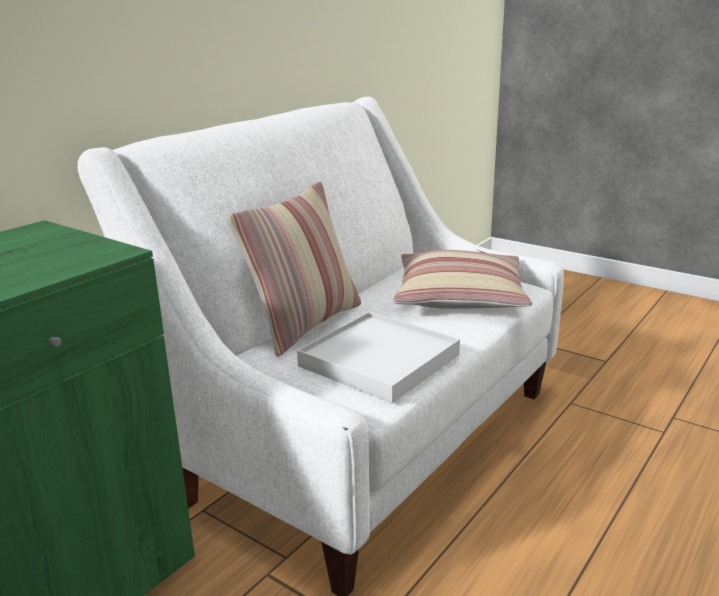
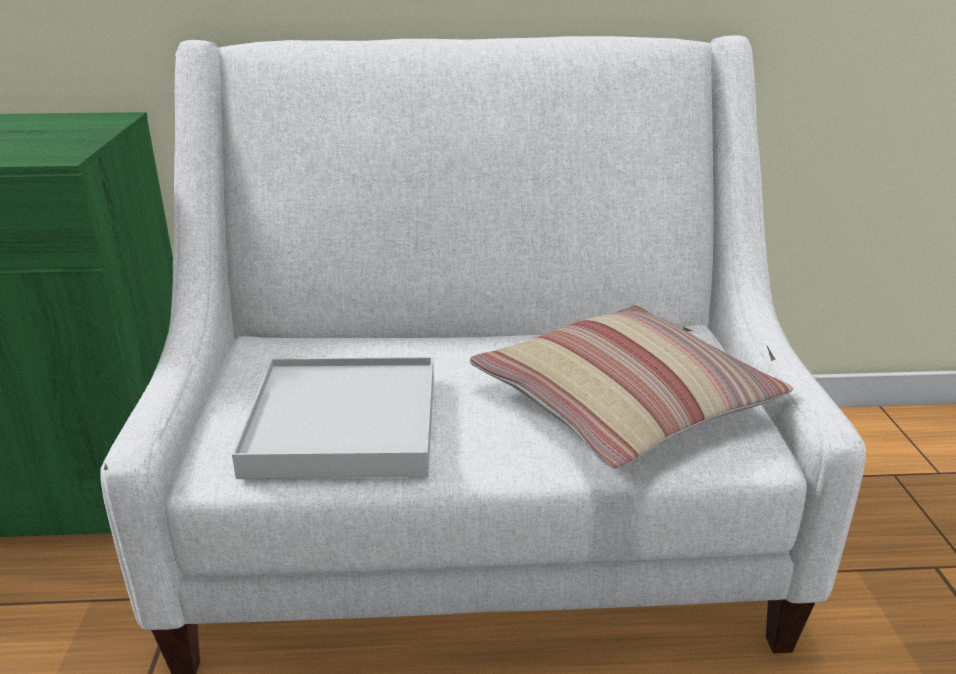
camera: 50 degrees right, 5 degrees up
pillow [228,182,361,357] -> none

